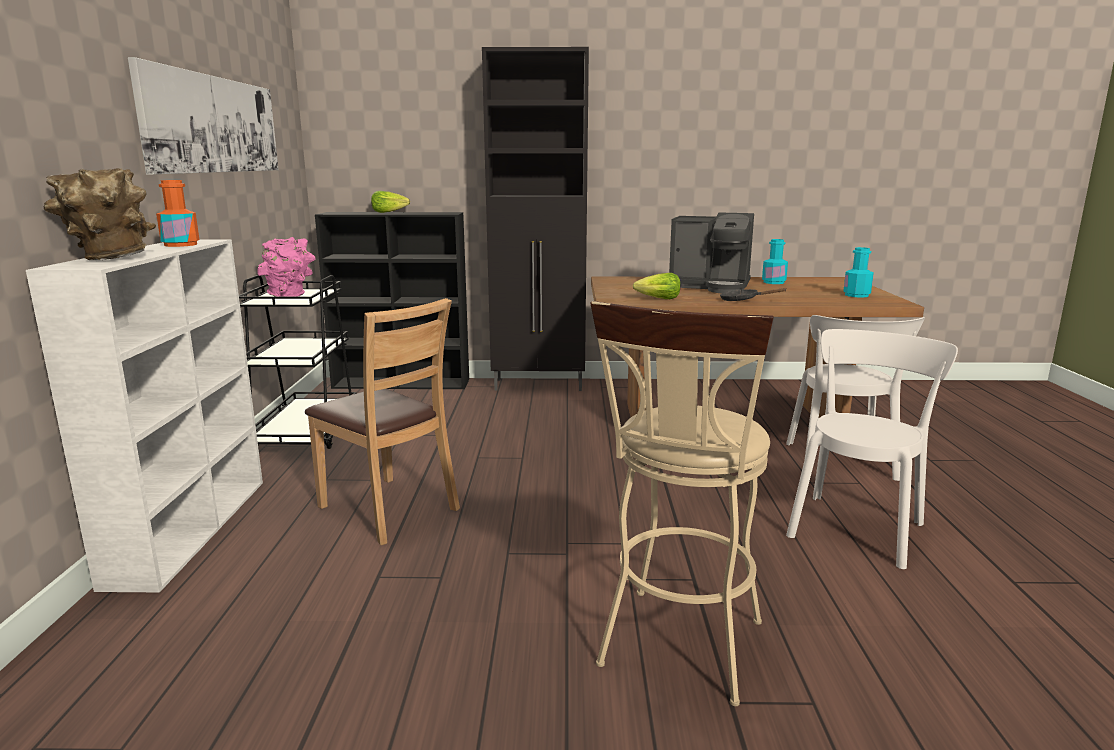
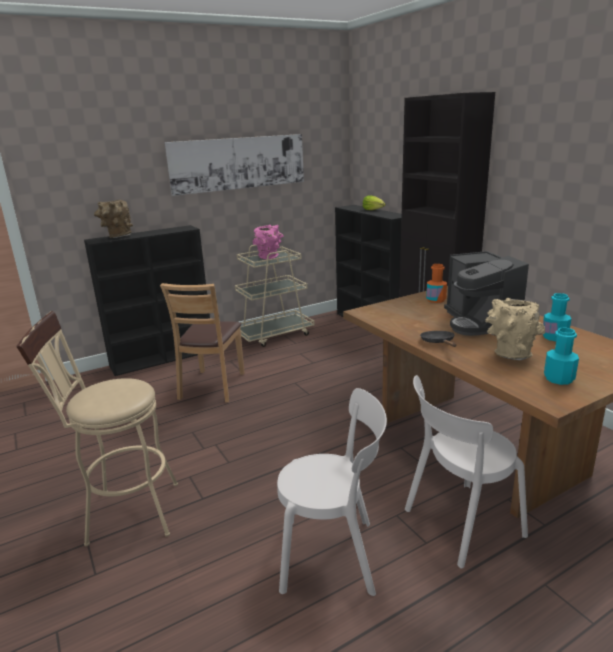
camera: 60 degrees right, 5 degrees up
white bookcase [26,239,263,592] -> black bookcase [84,225,210,376]
orange bottle [156,180,200,247] -> orange bottle moved to [426,264,447,303]
black cart [239,275,356,449] -> beige cart [235,245,314,347]
lettuce [633,273,680,299] -> none
none -> beige vase [485,298,545,360]

